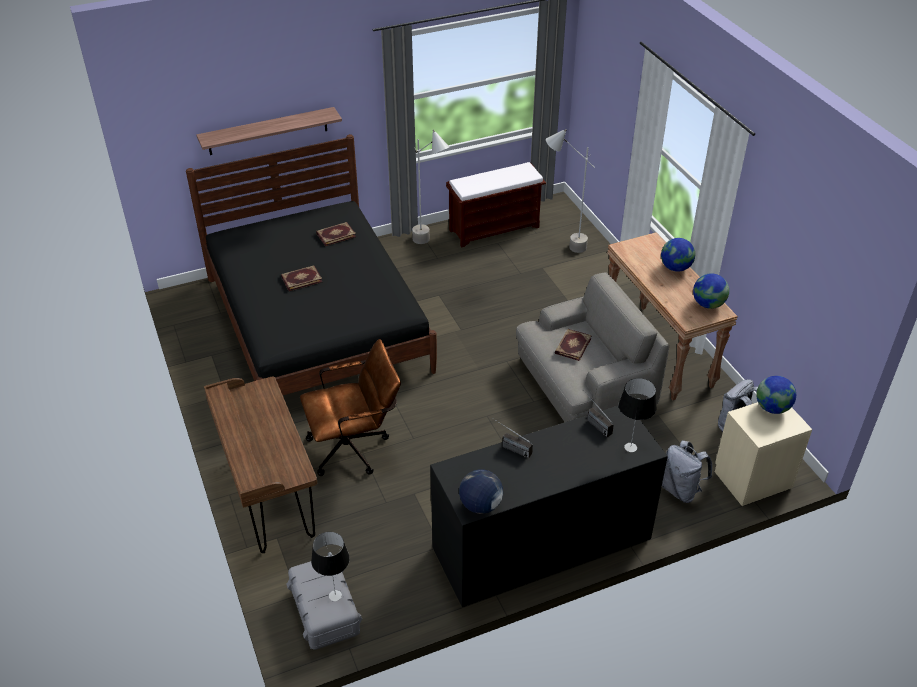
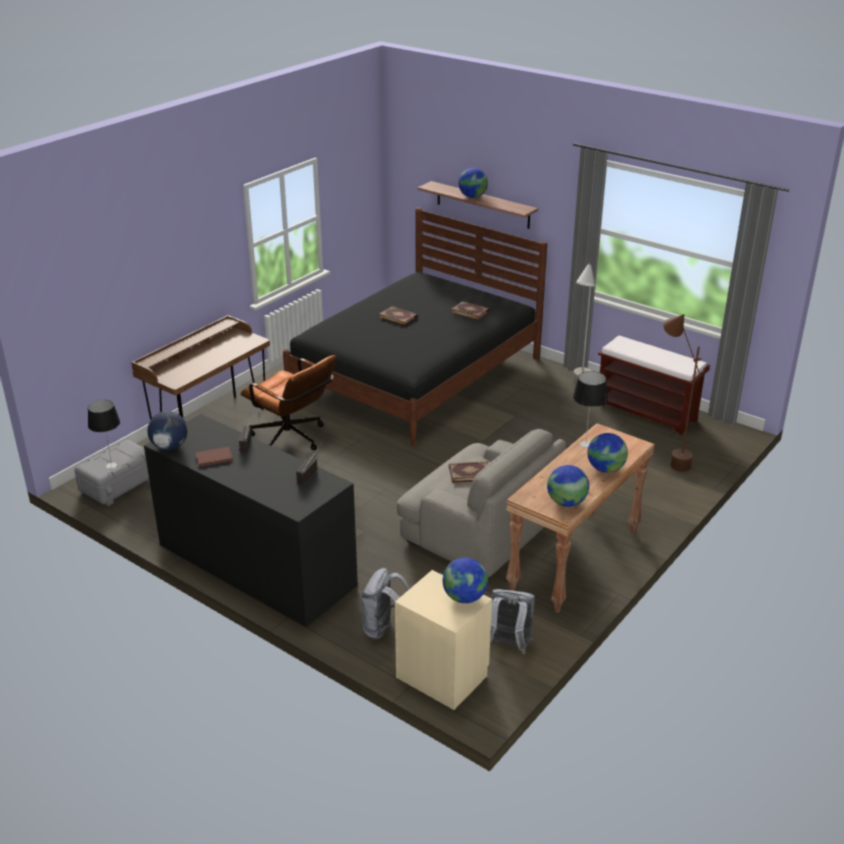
camera: 60 degrees right, 10 degrees down
grey floor lamp [546,129,595,253] -> brown floor lamp [663,314,702,472]
table lamp [619,378,657,452] -> table lamp moved to [573,371,608,447]
none -> brown book [196,447,233,467]
none -> globe [458,168,488,198]

